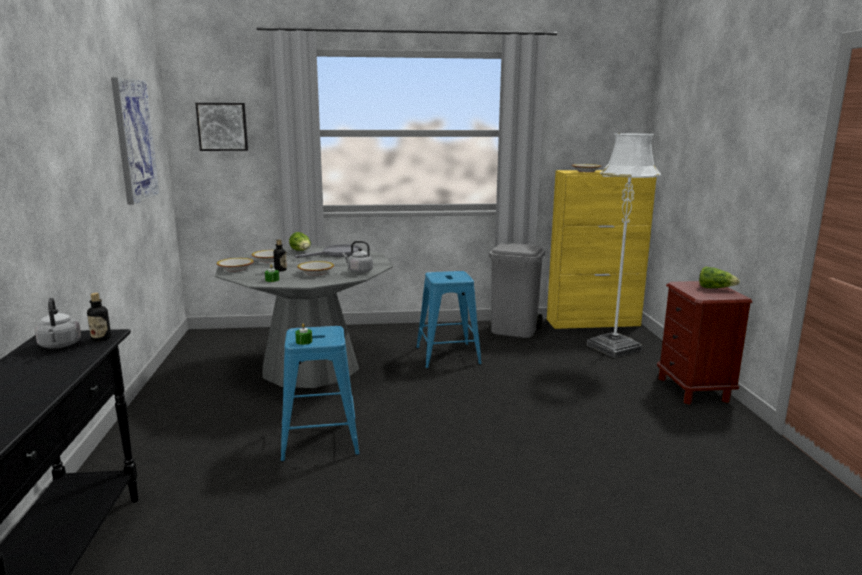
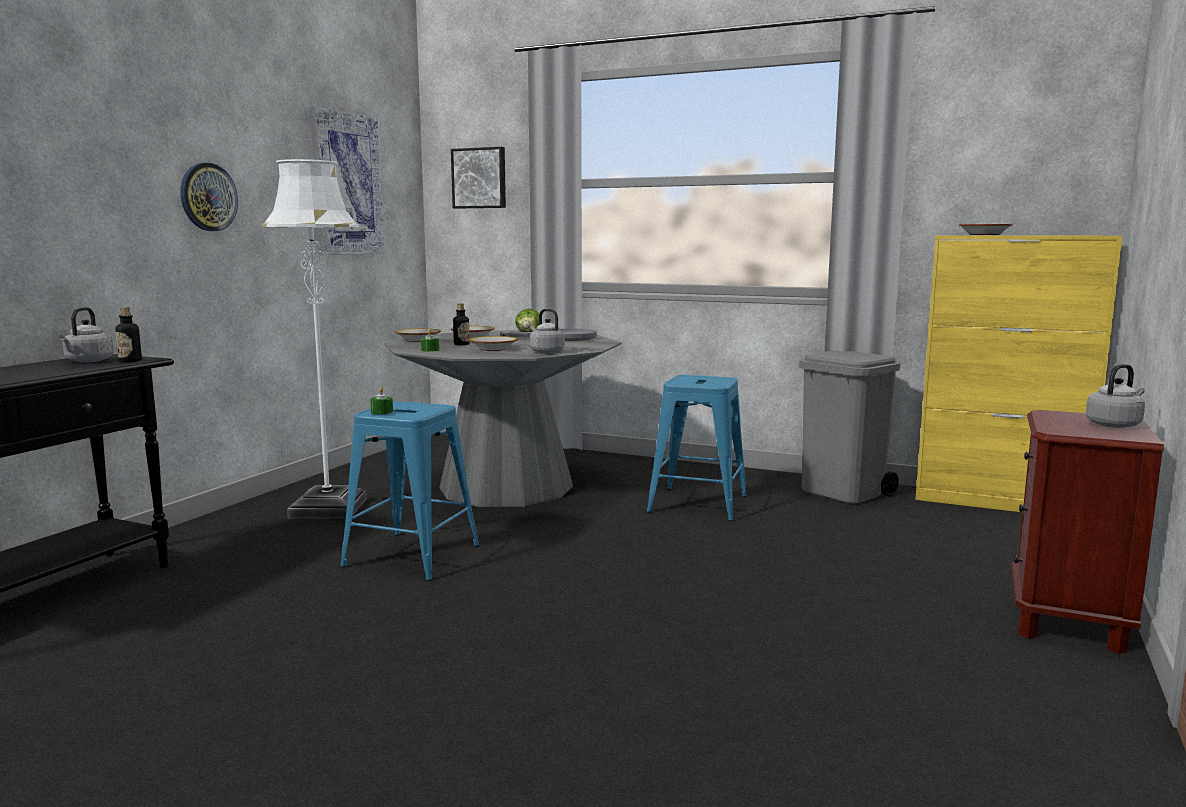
camera: 30 degrees right, 5 degrees down
white floor lamp [587,133,661,358] -> white floor lamp moved to [262,159,366,519]
lettuce [699,267,740,288] -> grey kettle [1086,364,1145,428]
none -> wall clock [180,163,238,231]

